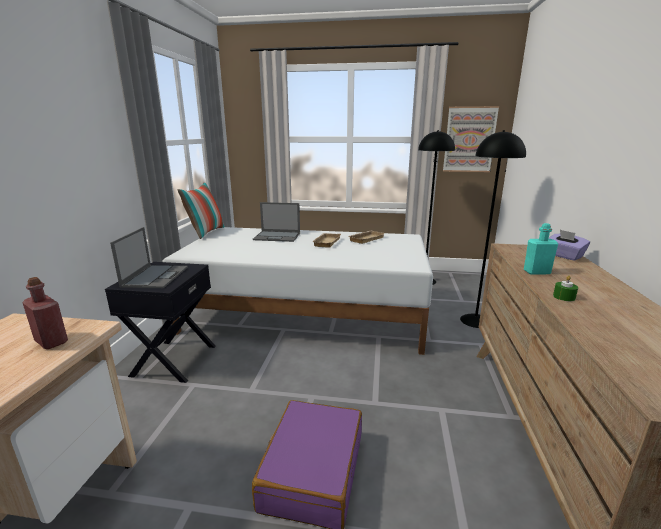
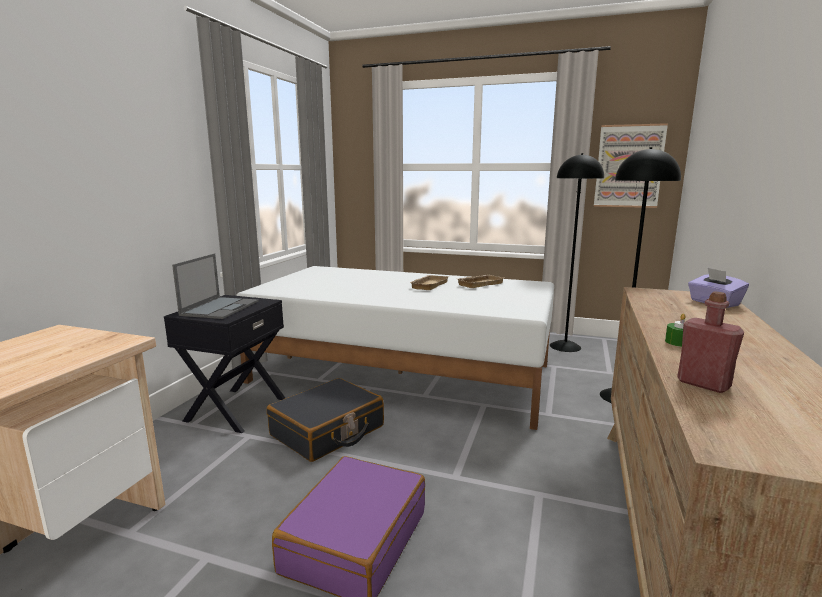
camera: 10 degrees right, 5 degrees down
red bottle [22,277,68,349] -> red bottle moved to [677,292,744,393]
pillow [177,182,225,239] -> none
laptop [253,202,300,242] -> none
turquoise bottle [524,223,558,274] -> none
none -> black suitcase [267,378,384,462]

